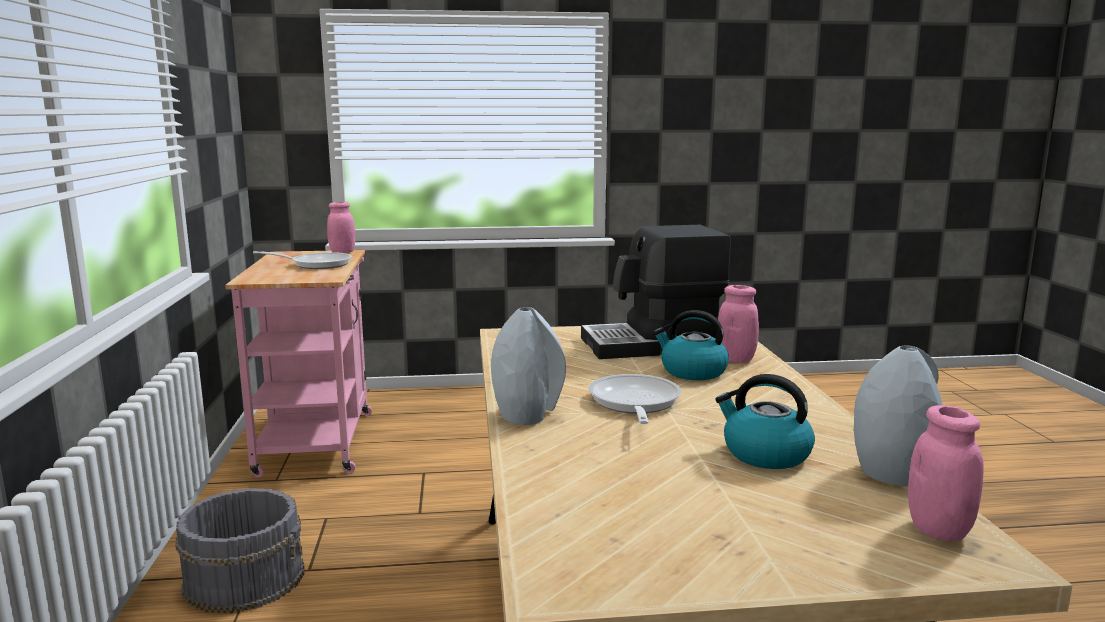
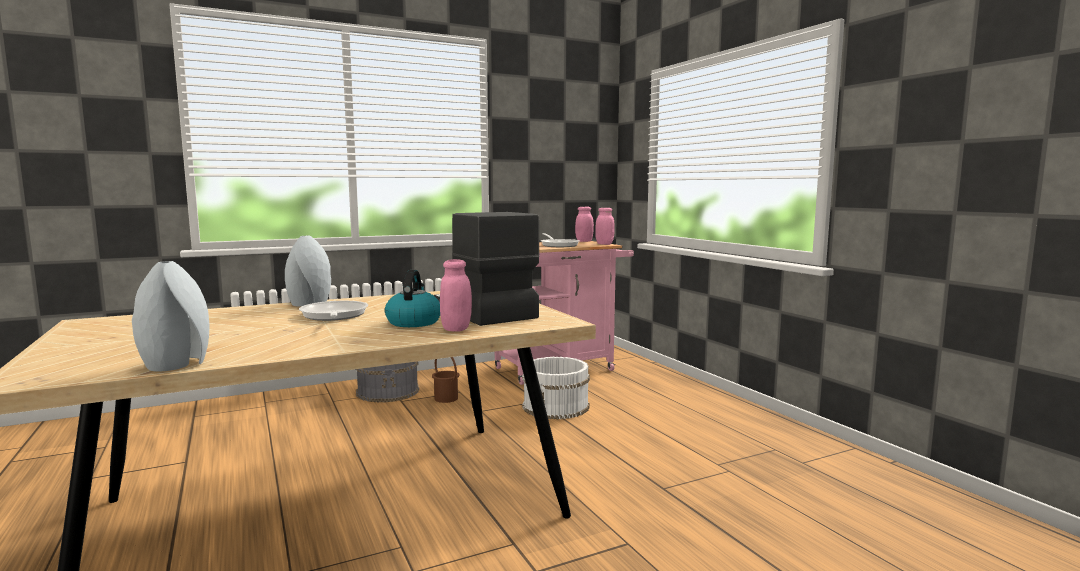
camera: 70 degrees right, 5 degrees down
frying pan [588,374,681,424] -> frying pan turned 90 degrees counterclockwise [299,301,368,321]
kettle [715,374,815,469] -> none
pink jar [908,405,984,541] -> pink jar moved to [575,207,594,242]
none -> brown bucket [432,357,459,403]
none -> white bucket [522,357,590,419]

